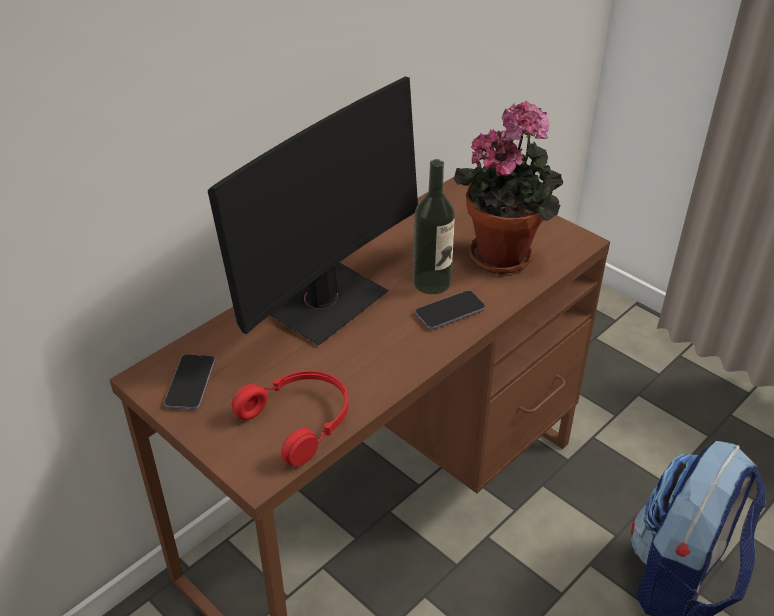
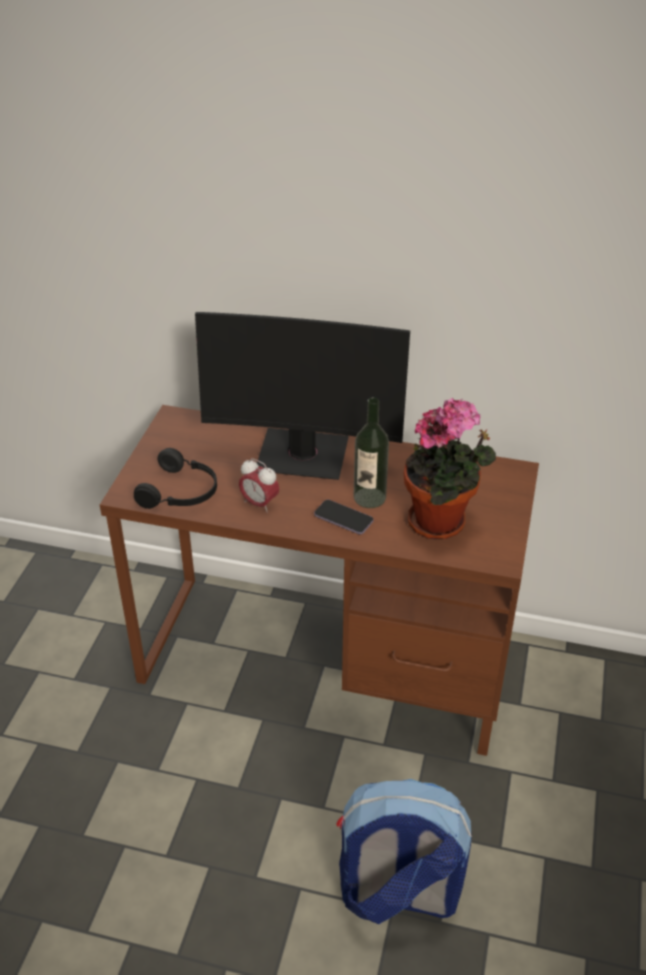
camera: 60 degrees right, 0 degrees up
phone [164,354,215,410] -> none
red headphones [232,370,348,466] -> black headphones [134,448,217,509]
none -> alarm clock [239,458,279,513]

